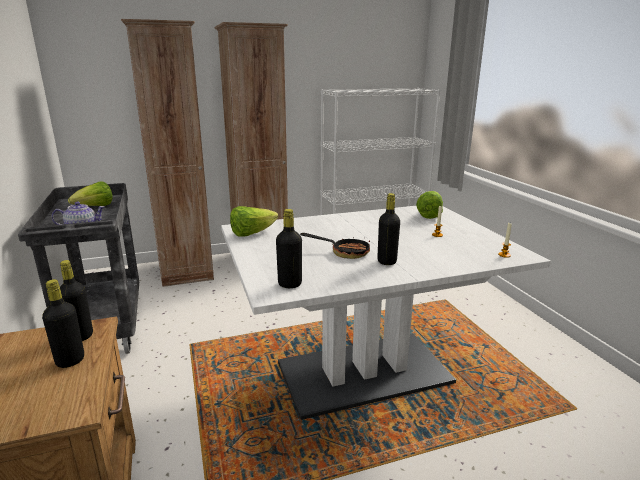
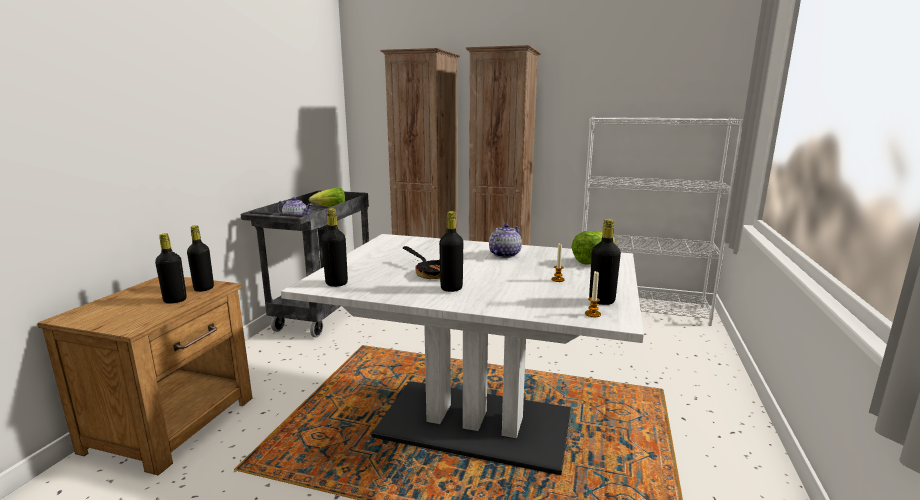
camera: 35 degrees right, 5 degrees down
lettuce [230,206,278,237] -> none
none -> teapot [489,224,522,258]
none -> black bottle [589,219,621,305]

